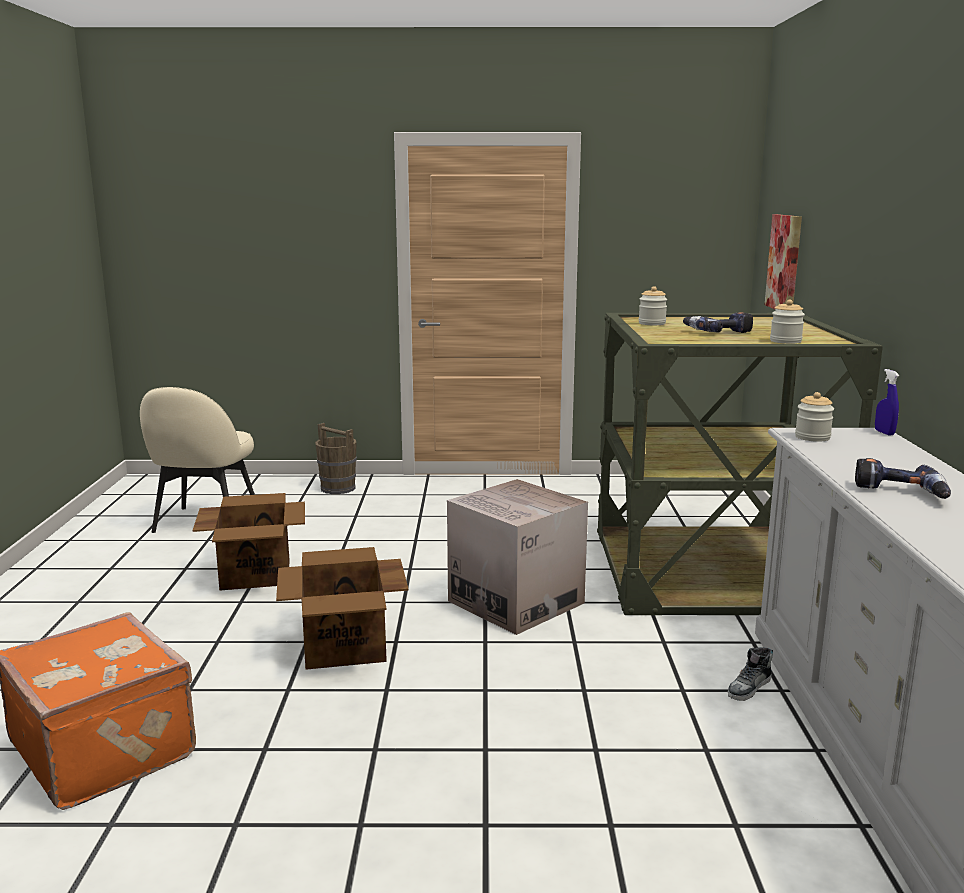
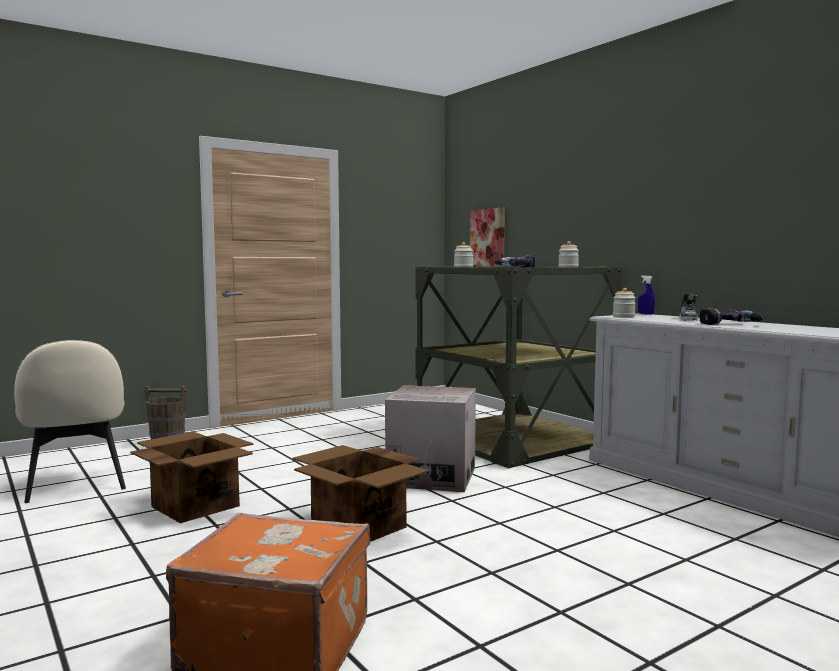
camera: 35 degrees left, 10 degrees down
shoe [728,647,773,701] -> shoe moved to [680,293,699,321]

